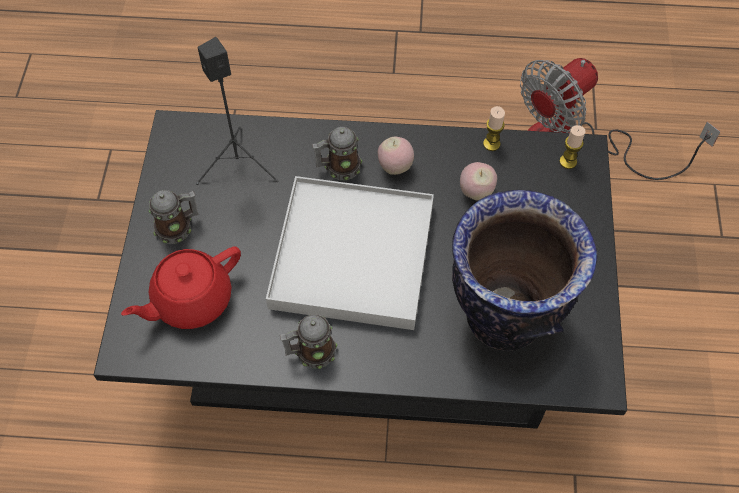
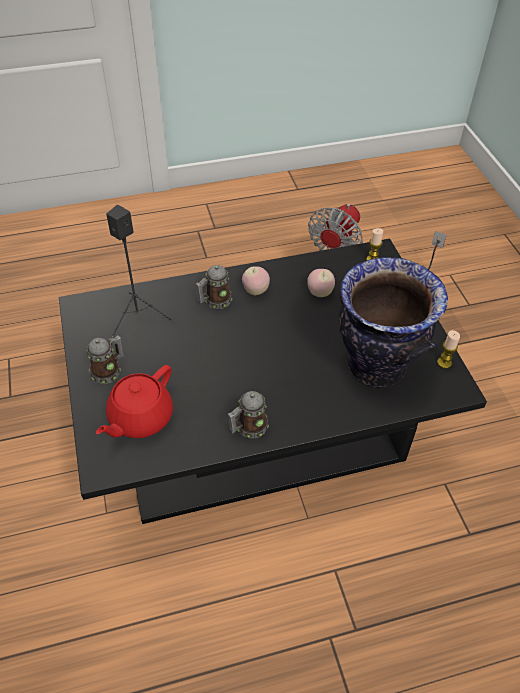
camera: 20 degrees left, 10 degrees down
white tray [266,176,434,330] -> none
candle [483,106,505,151] -> candle moved to [437,330,460,369]

